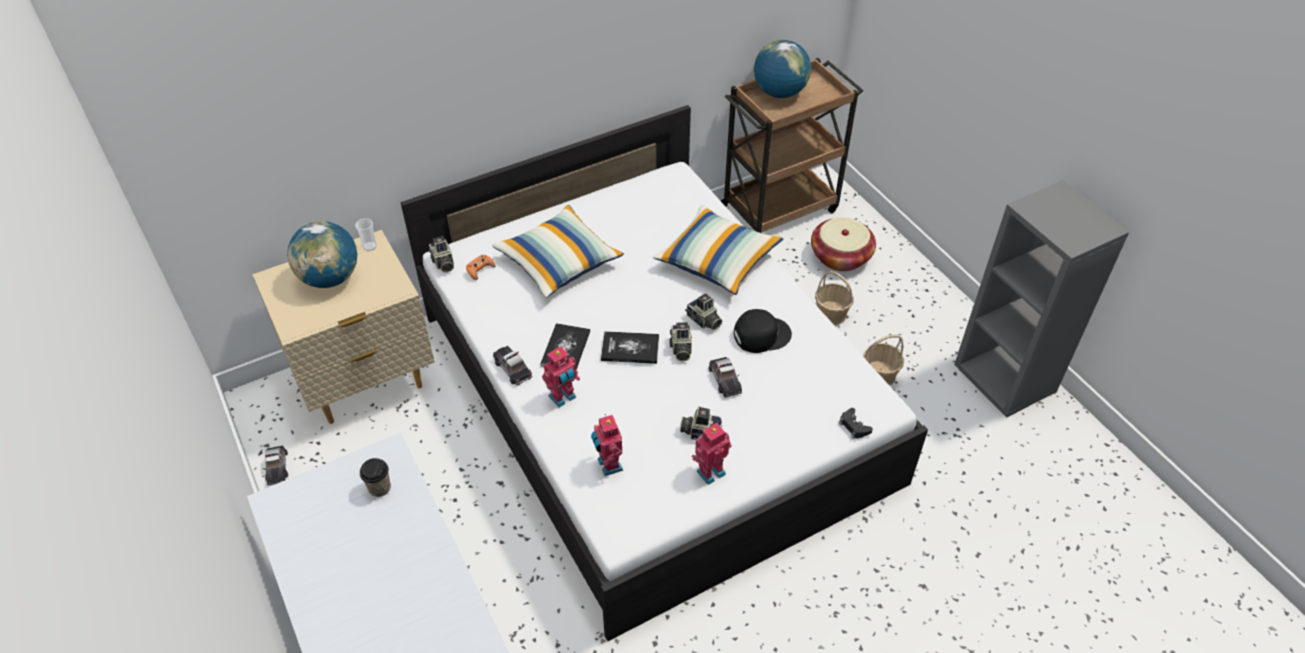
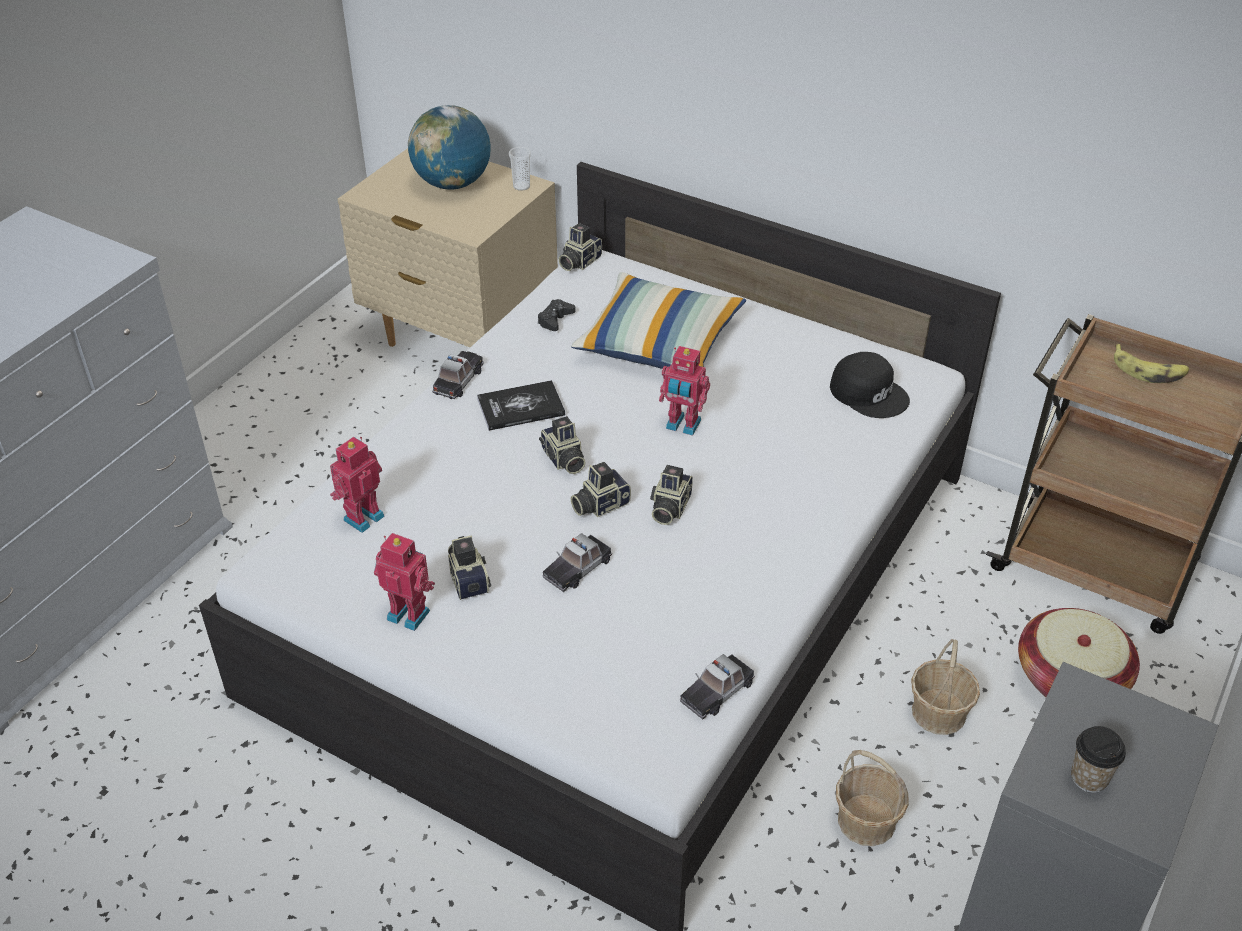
camera: 60 degrees right, 5 degrees down
toy car [262,446,288,486] -> toy car moved to [680,654,755,719]
cup [360,458,391,497] -> cup moved to [1071,726,1126,793]
orange game controller [466,255,496,280] -> none
toy robot [542,346,580,408] -> toy robot moved to [659,346,710,436]
book [601,331,659,364] -> camera [539,416,586,474]
pillow [653,205,783,295] -> none
black cap [734,309,792,353] -> black cap moved to [830,352,910,418]
globe [754,40,811,98] -> banana [1114,344,1190,383]
black game controller [839,408,873,439] -> black game controller moved to [538,299,575,331]

